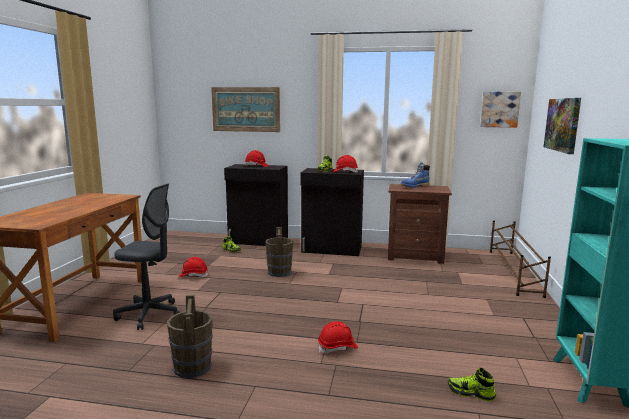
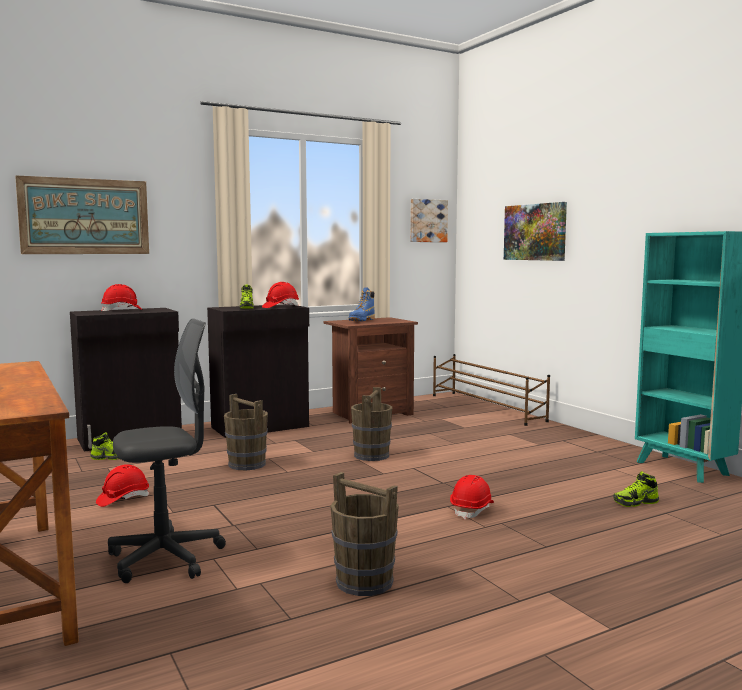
camera: 40 degrees left, 5 degrees down
none -> brown bucket [351,387,392,461]

